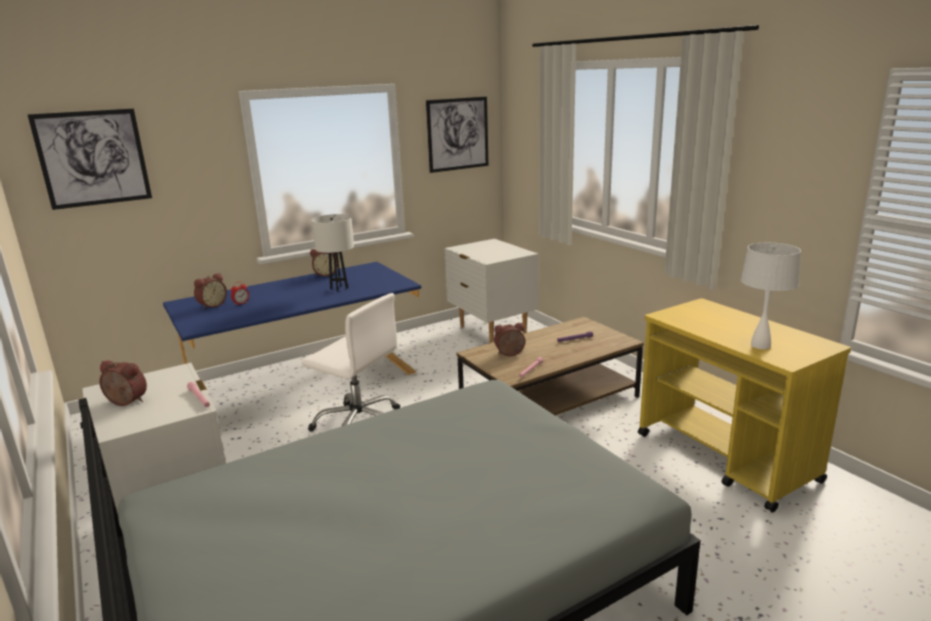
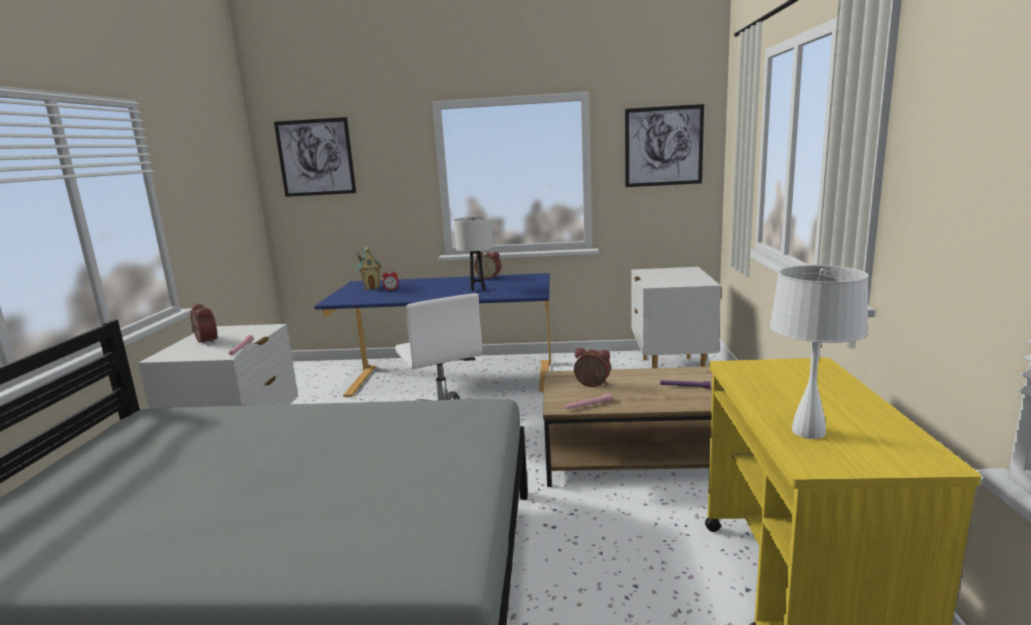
camera: 35 degrees right, 5 degrees down
alarm clock [194,273,227,309] -> toy house [357,246,383,290]

